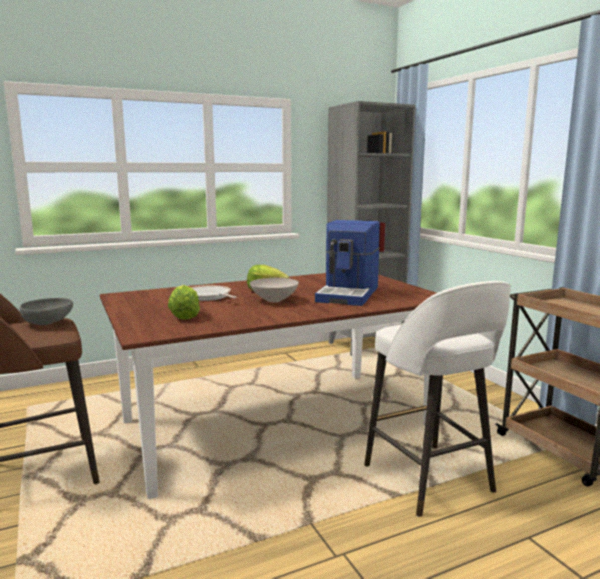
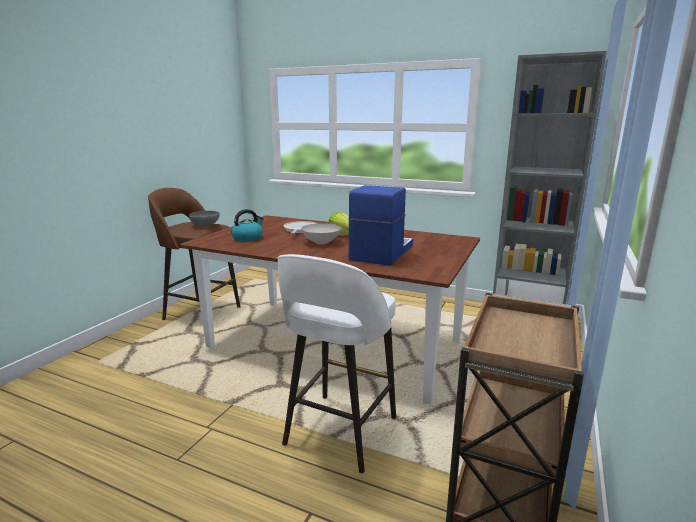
camera: 50 degrees right, 5 degrees up
lettuce [168,285,200,320] -> kettle [231,209,264,241]
coffee machine [315,220,380,306] -> coffee machine turned 135 degrees clockwise [348,185,413,266]

